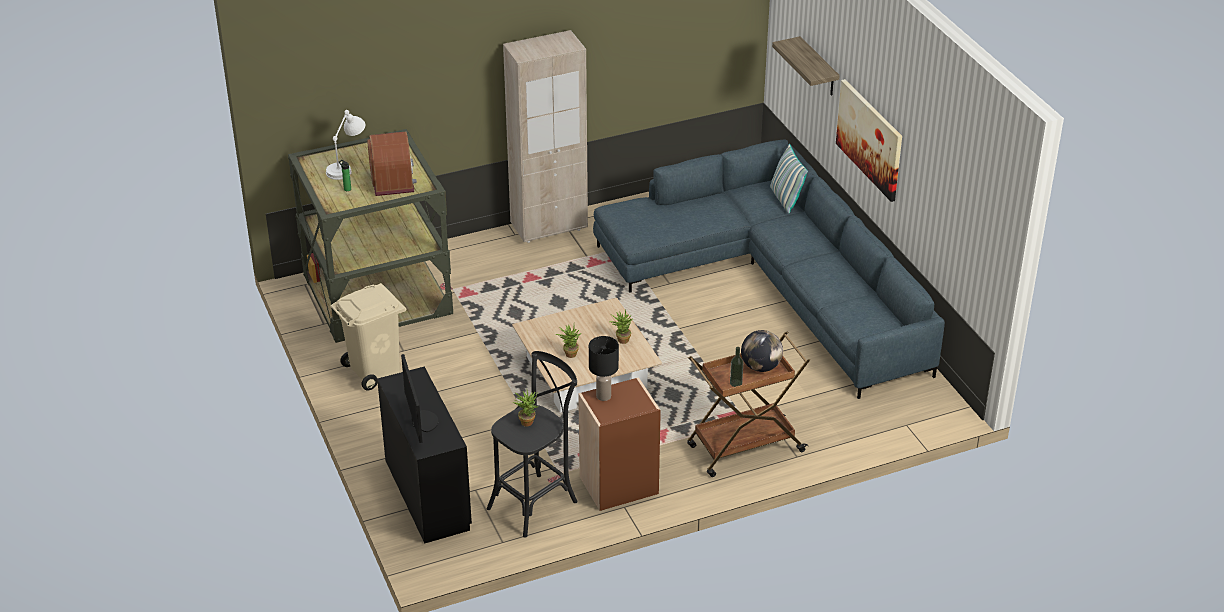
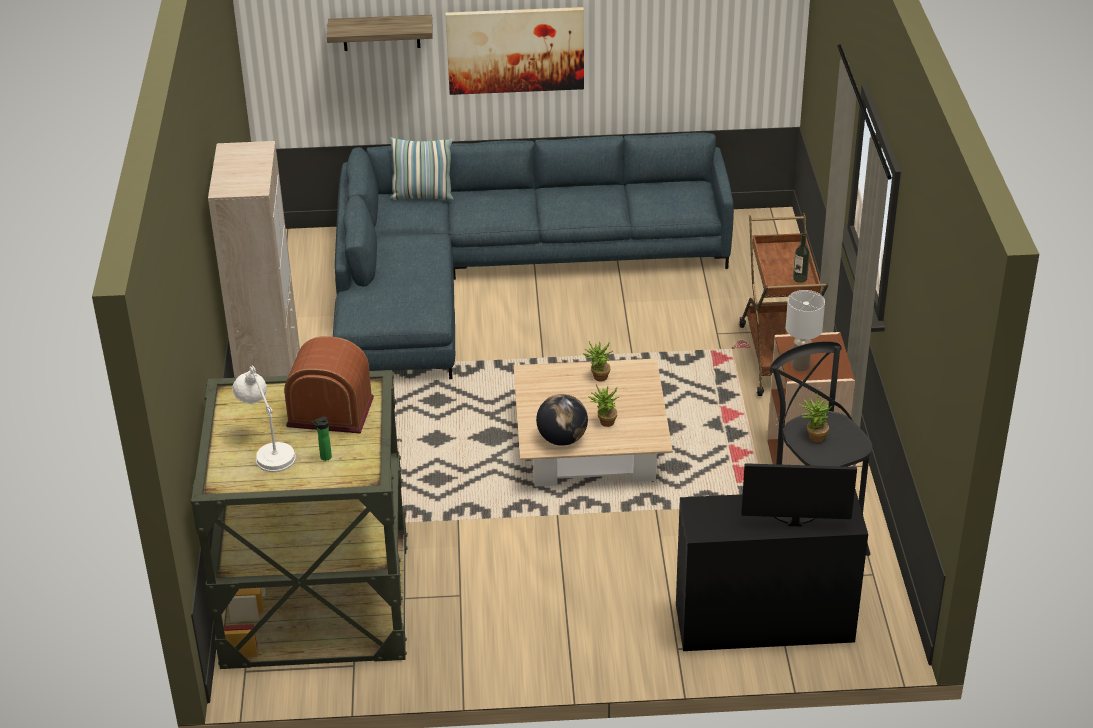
camera: 70 degrees left, 0 degrees up
beige trash can [330,283,406,390] -> none
black table lamp [589,336,619,401] -> white table lamp [786,290,825,371]
globe [741,330,783,372] -> globe moved to [536,394,588,446]

